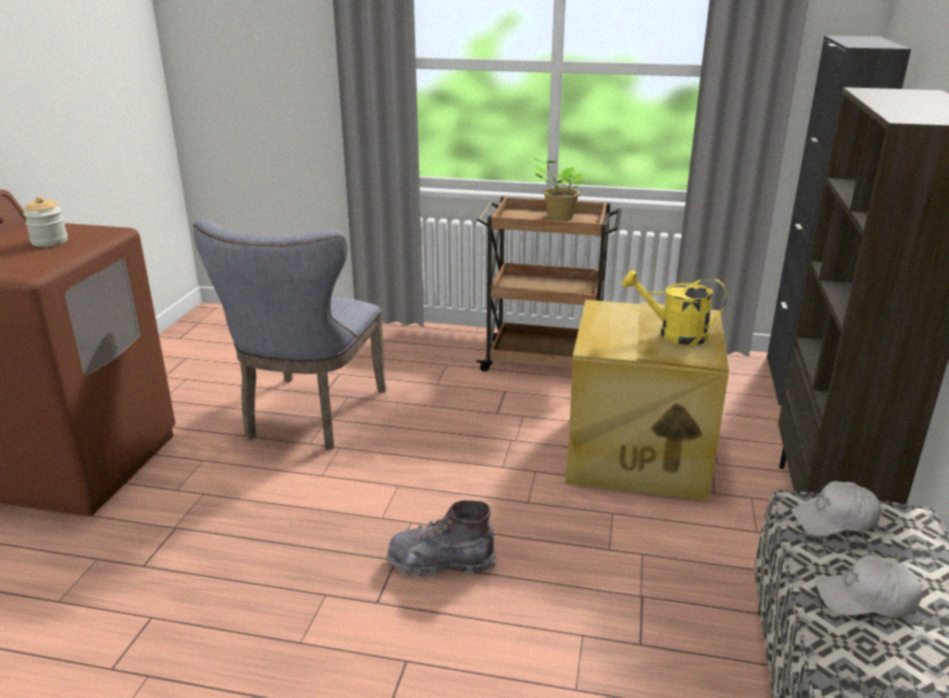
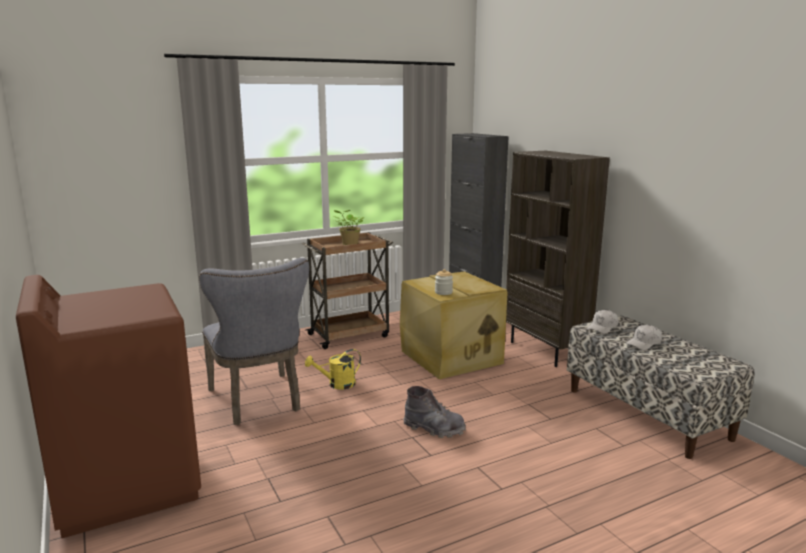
camera: 40 degrees left, 10 degrees down
jar [23,196,68,247] -> jar moved to [435,269,453,295]
grey boot [387,500,496,578] -> grey boot turned 120 degrees counterclockwise [403,386,466,438]
yellow watering can [622,270,727,345] -> yellow watering can moved to [305,349,361,389]

